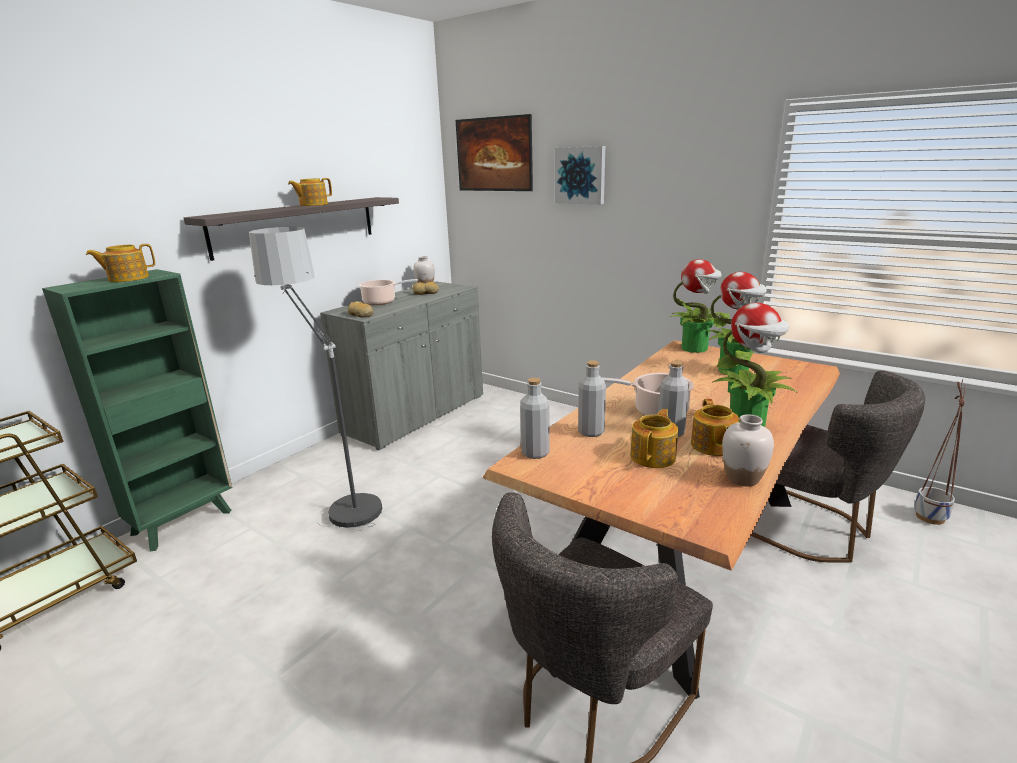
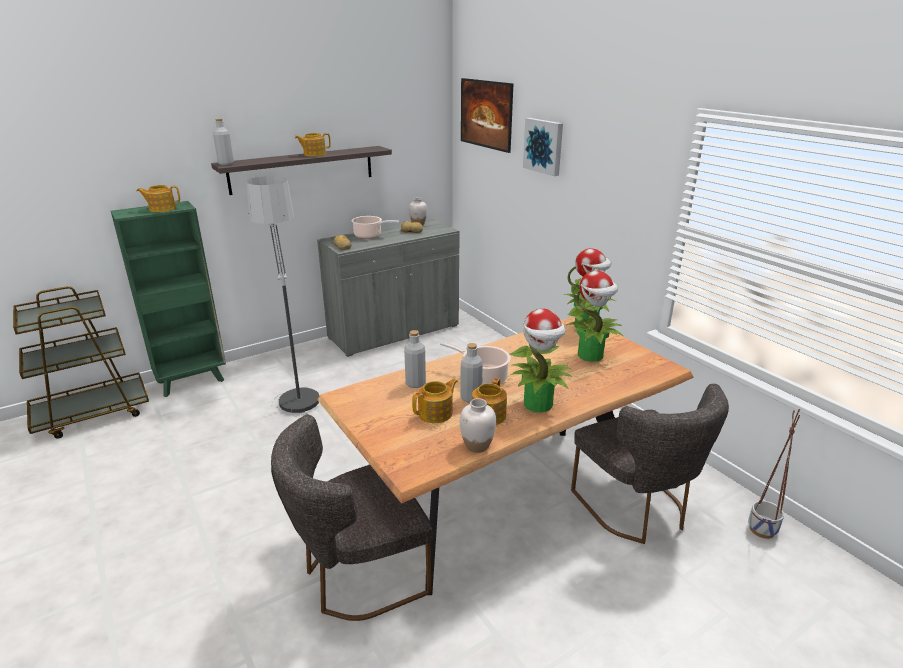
camera: 20 degrees right, 5 degrees up
grey bottle [520,378,550,459] -> grey bottle moved to [213,119,234,165]

